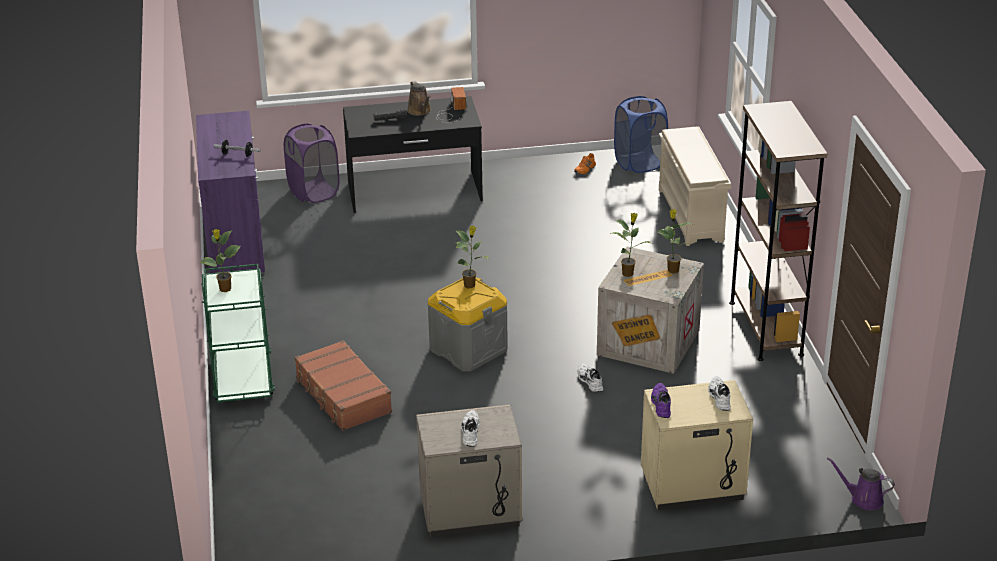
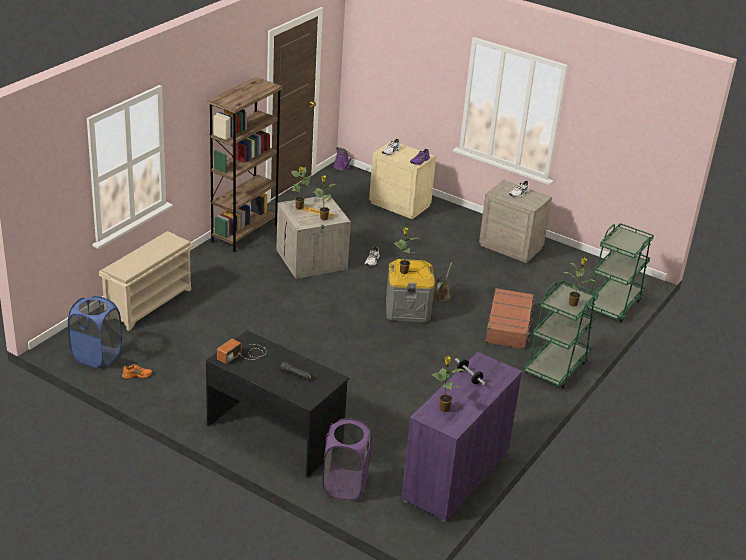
camera: 140 degrees left, 0 degrees up
brown watering can [407,81,431,116] -> brown watering can moved to [433,262,452,302]
none -> potted plant [431,356,465,412]
none -> green cart [588,223,654,323]

